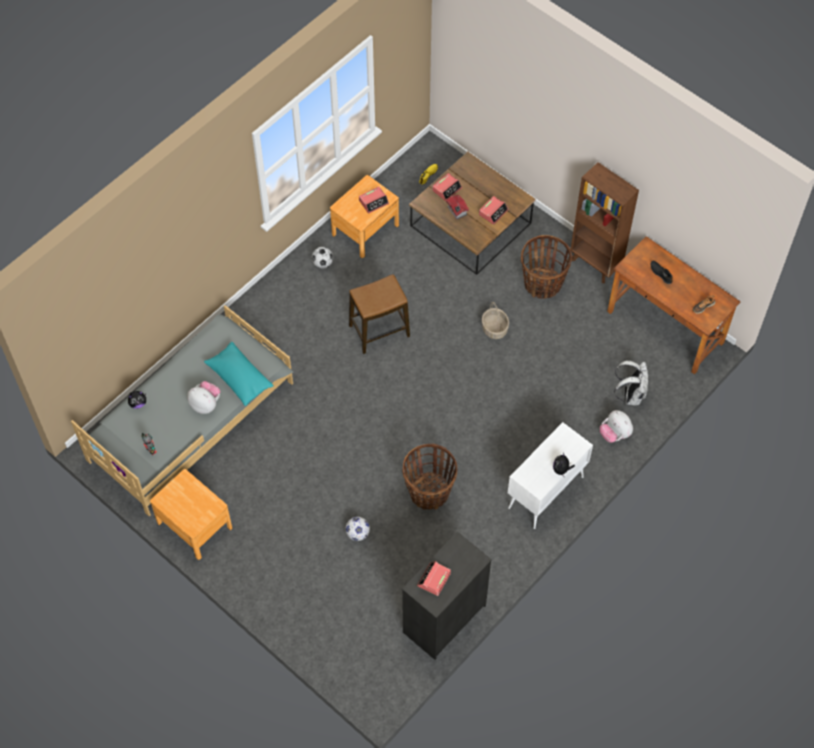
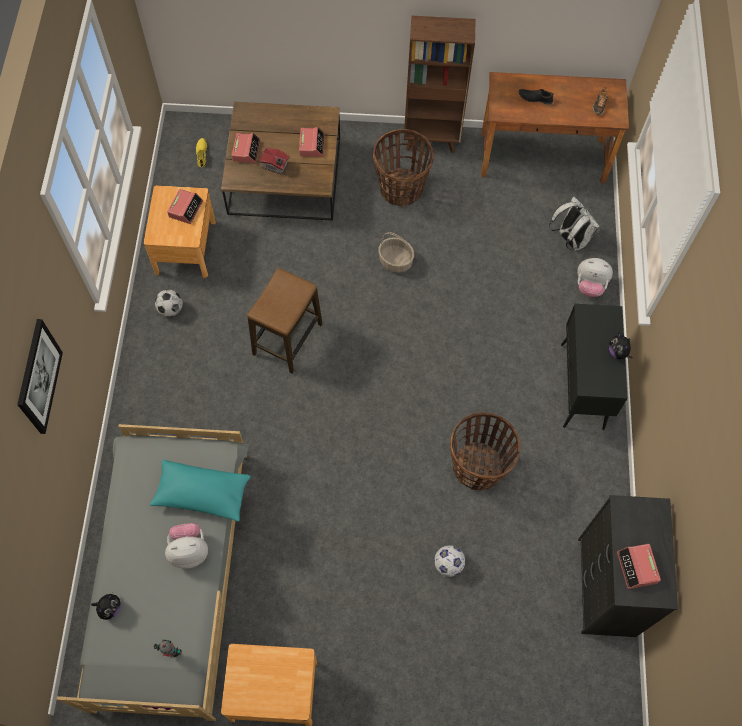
camera: 40 degrees left, 5 degrees up
white cabinet [508,422,593,529] -> black cabinet [561,304,628,430]
none -> picture [17,319,63,434]

